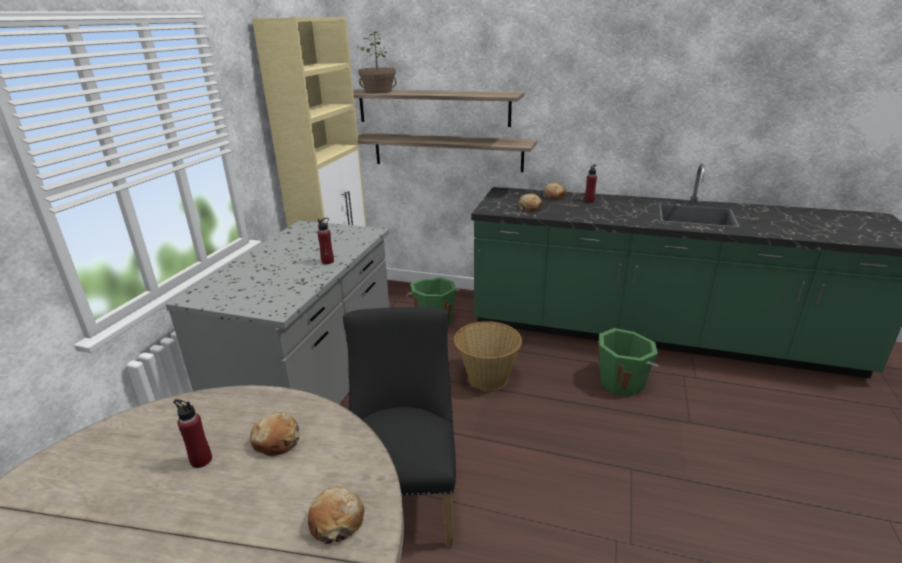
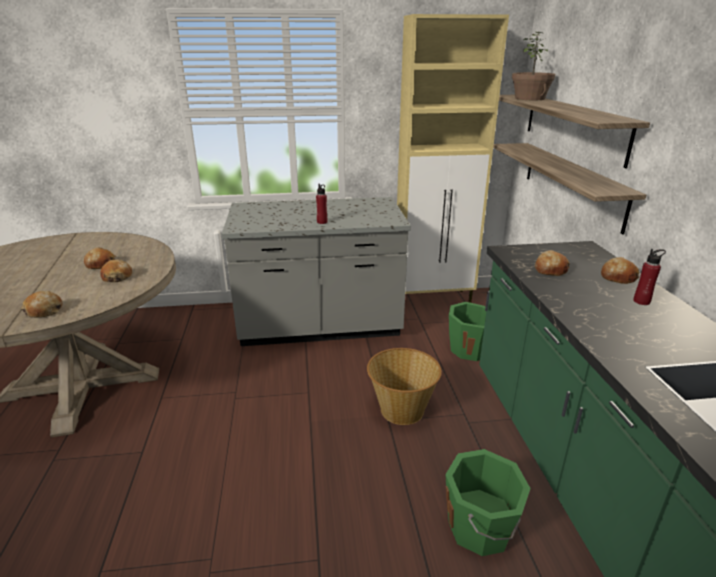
camera: 65 degrees right, 0 degrees up
red bottle [173,399,212,468] -> bread [84,248,116,269]
black chair [343,307,456,546] -> none

